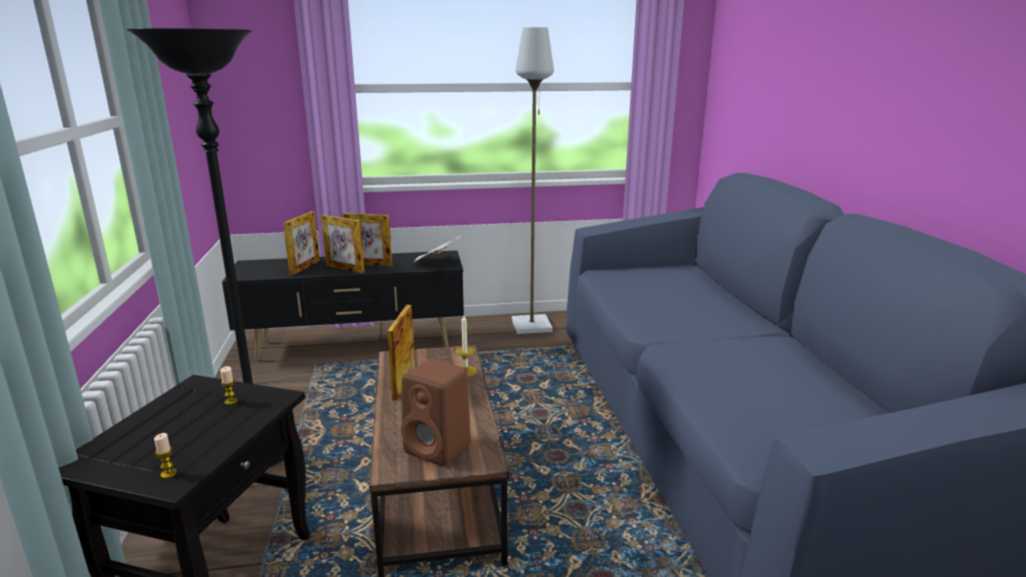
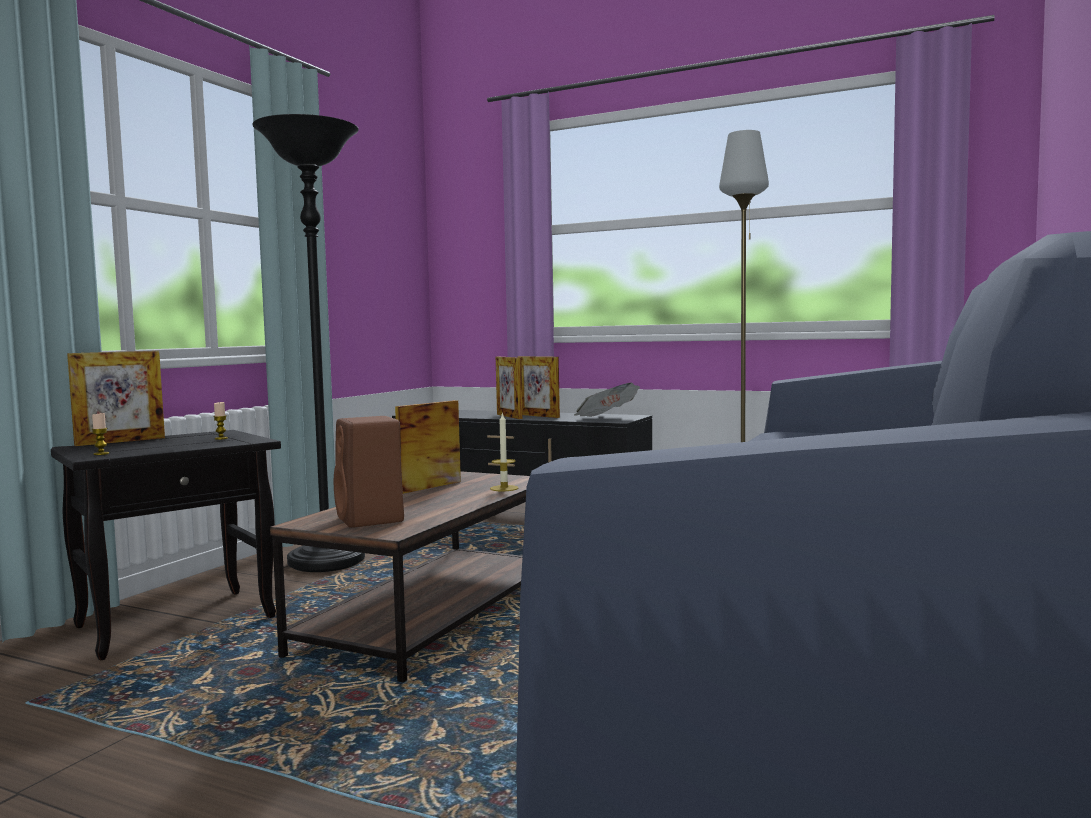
camera: 35 degrees right, 15 degrees down
picture frame [283,211,320,275] -> picture frame moved to [67,351,165,446]

